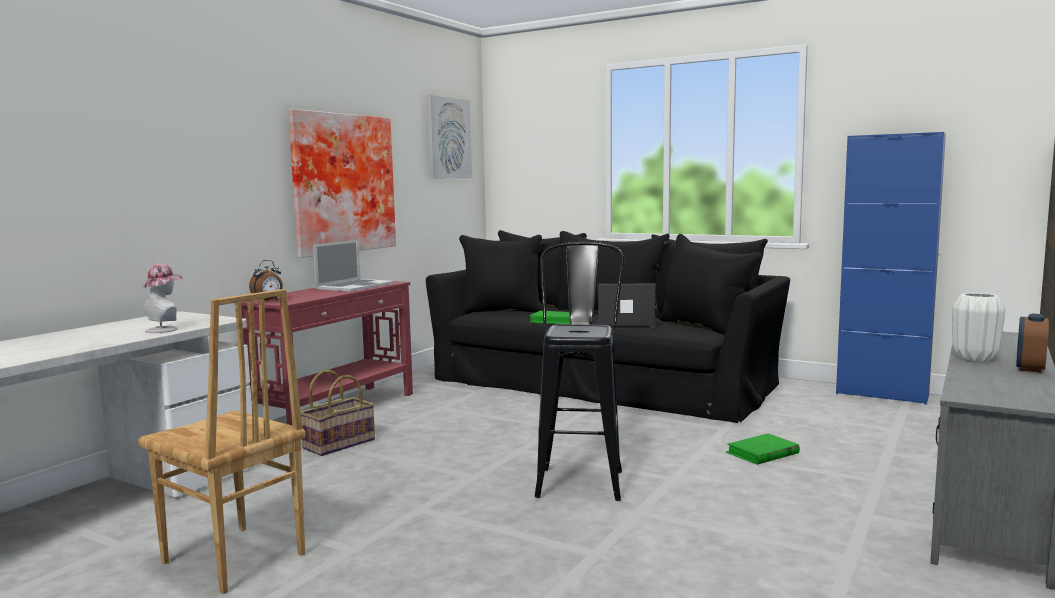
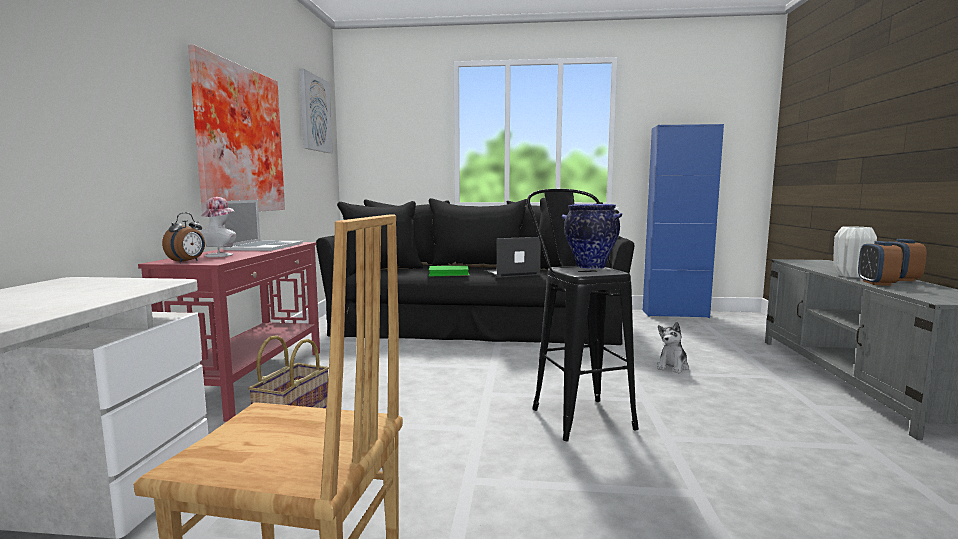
camera: 25 degrees left, 0 degrees up
hat [141,263,183,333] -> hat moved to [201,197,236,257]
green book [726,434,800,465] -> plush toy [657,322,689,373]
none -> vase [562,204,622,269]
none -> alarm clock [858,241,903,286]

